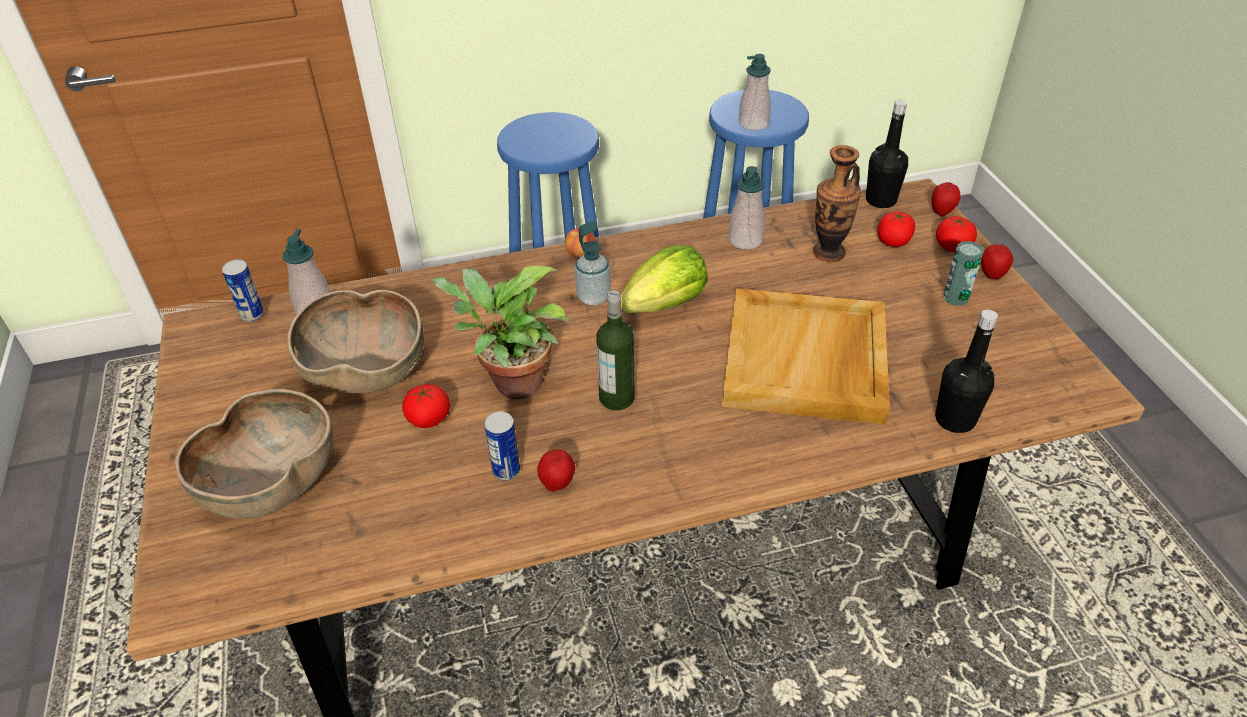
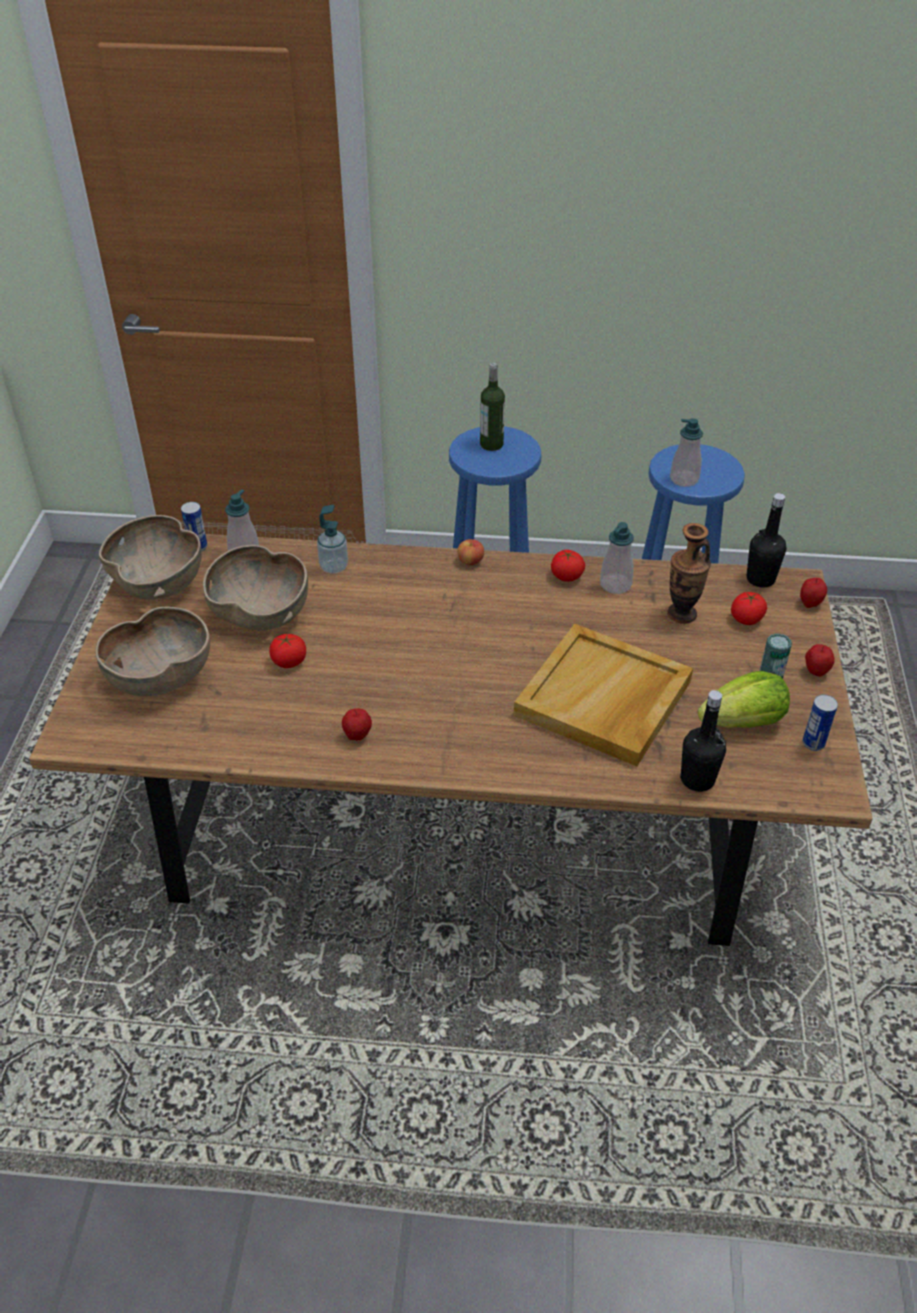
camera: 20 degrees right, 0 degrees up
potted plant [431,266,571,399] -> none
can [484,412,520,481] -> can moved to [803,695,838,751]
soap dispenser [575,221,611,305] -> soap dispenser moved to [317,505,348,574]
bottle [596,291,634,410] -> bottle moved to [480,363,505,451]
lettuce [621,245,708,313] -> lettuce moved to [698,671,790,728]
tomato [936,216,977,252] -> tomato moved to [551,550,585,582]
none -> brown bowl [99,515,202,600]

